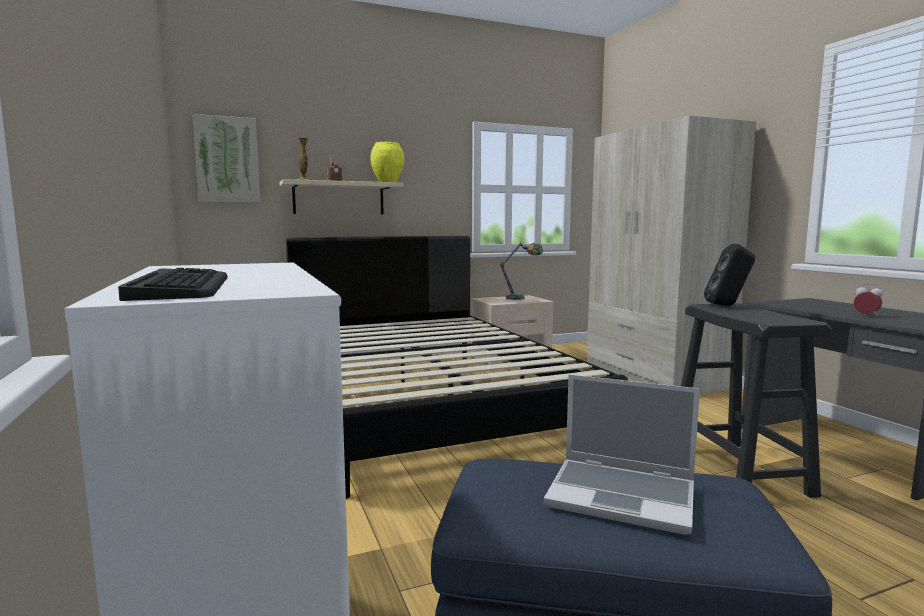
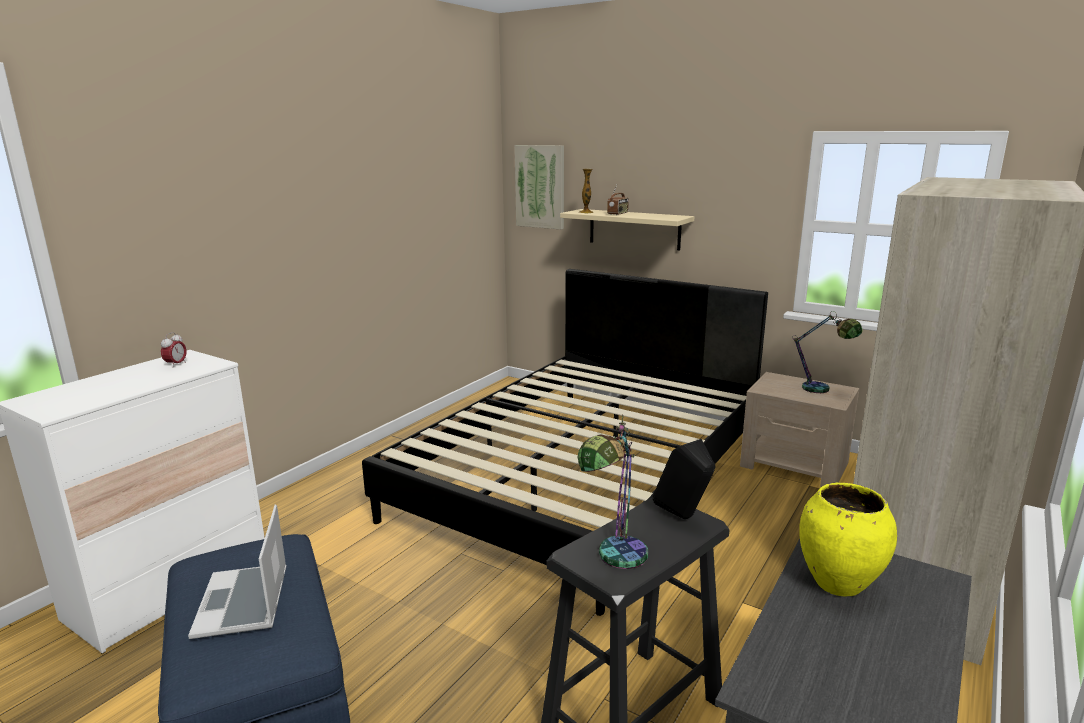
camera: 55 degrees right, 10 degrees up
keyboard [118,268,228,301] -> none
yellow vase [370,142,404,182] -> yellow vase moved to [799,483,897,596]
alarm clock [854,284,883,315] -> alarm clock moved to [161,332,187,368]
none -> table lamp [578,414,648,569]

